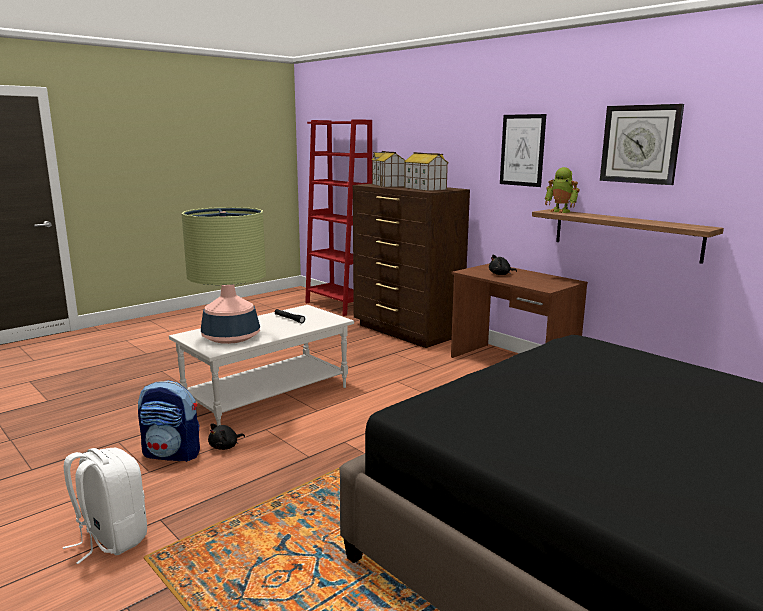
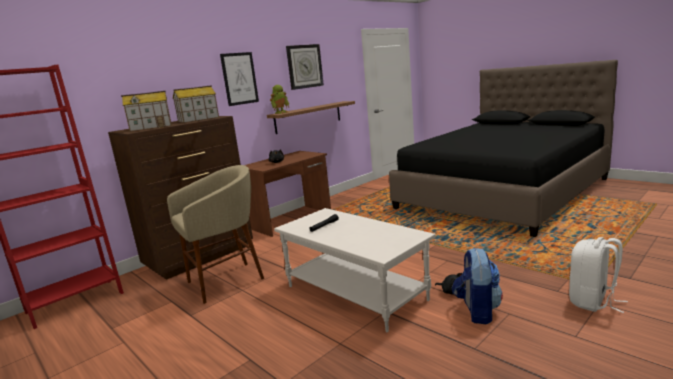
camera: 90 degrees left, 0 degrees up
table lamp [181,207,266,344] -> none
none -> beige stool [167,165,264,304]

